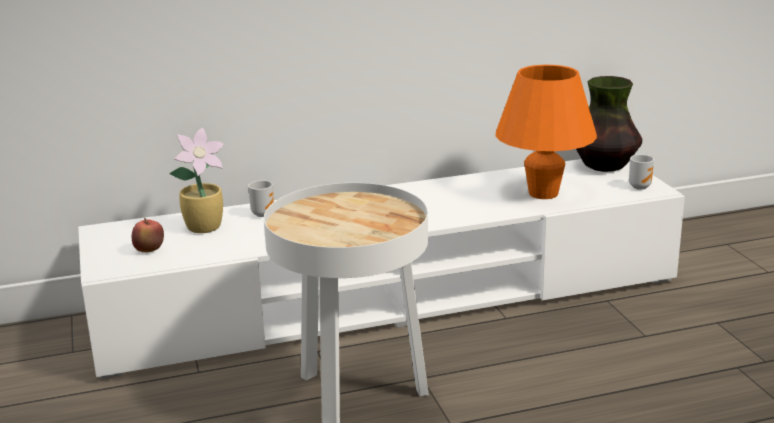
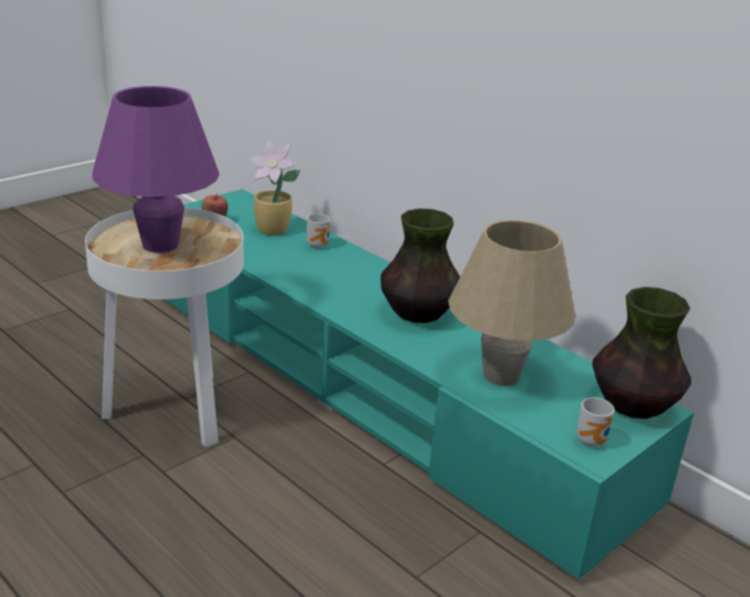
camera: 60 degrees right, 5 degrees up
white tv stand [78,159,685,379] -> turquoise tv stand [164,189,694,580]
orange table lamp [495,65,597,199] -> beige table lamp [448,220,576,386]
none -> purple table lamp [92,86,220,253]
none -> vase [381,208,460,323]

